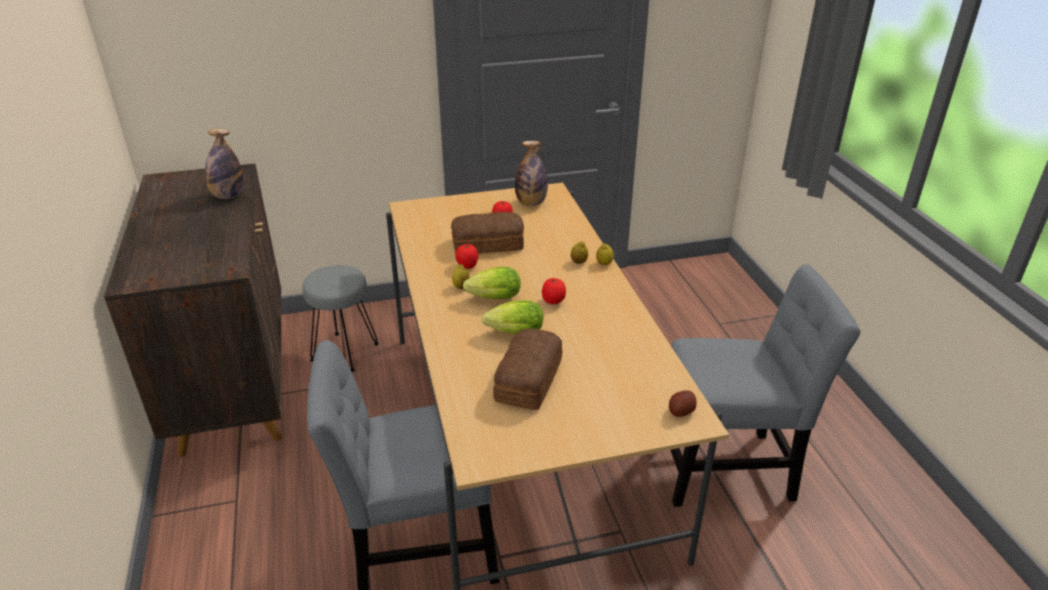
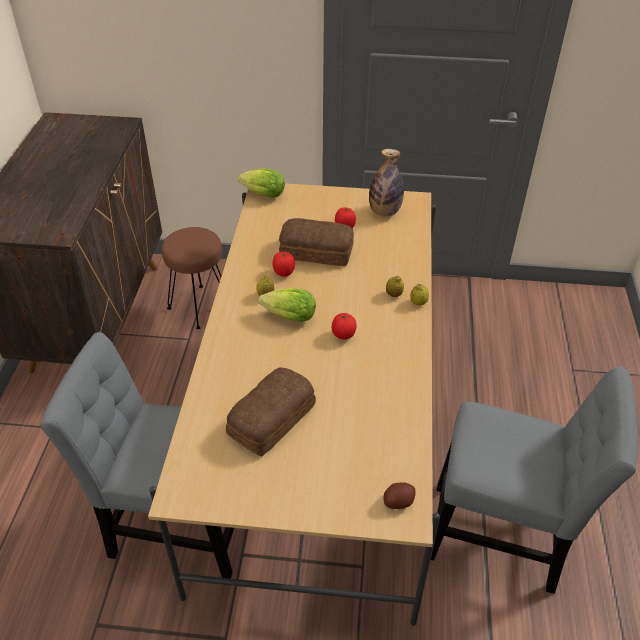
camera: 20 degrees right, 10 degrees up
bottle [205,129,243,199] -> none
grey stool [302,265,379,372] -> brown stool [162,227,222,329]
lettuce [482,300,543,334] -> lettuce moved to [238,168,285,198]

